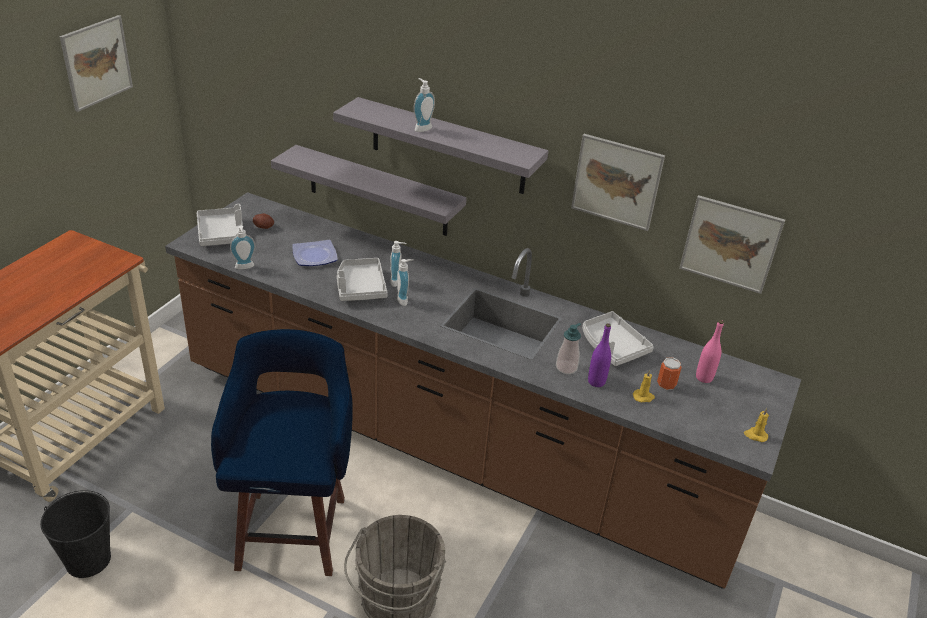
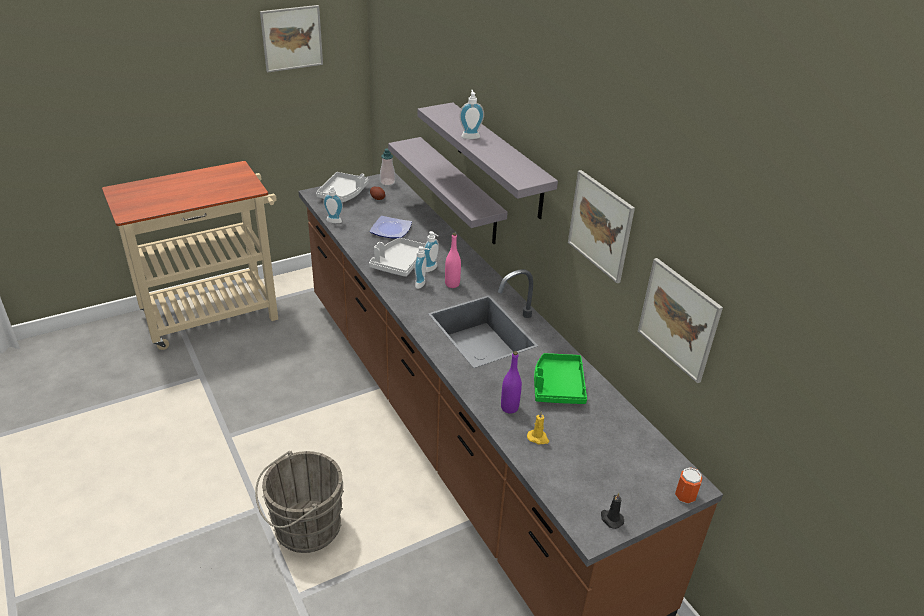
camera: 35 degrees right, 0 degrees up
black bucket [40,490,111,578] -> none
blue stool [211,329,353,576] -> none
soap dispenser [556,323,581,374] -> soap dispenser moved to [380,149,395,186]
grey tray [582,311,654,366] -> green tray [534,353,587,404]
can [657,357,682,390] -> can moved to [675,467,702,504]
pink bottle [696,320,724,383] -> pink bottle moved to [445,233,461,288]
yellow candle [744,408,769,442] -> black candle [601,493,624,529]

